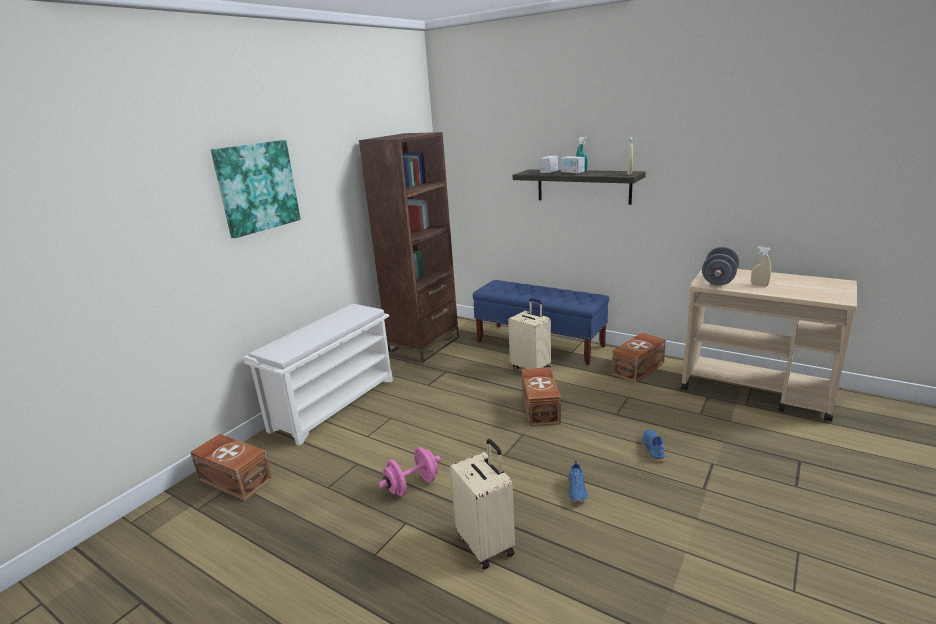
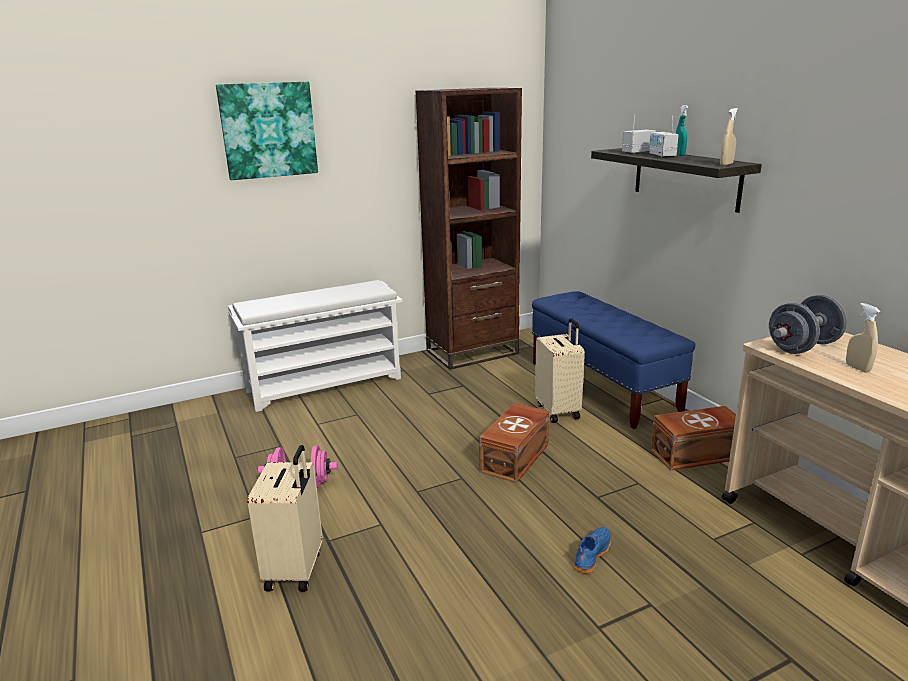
camera: 30 degrees right, 0 degrees up
brown storage box [190,434,273,501] -> none
blue shoe [568,459,588,503] -> none

